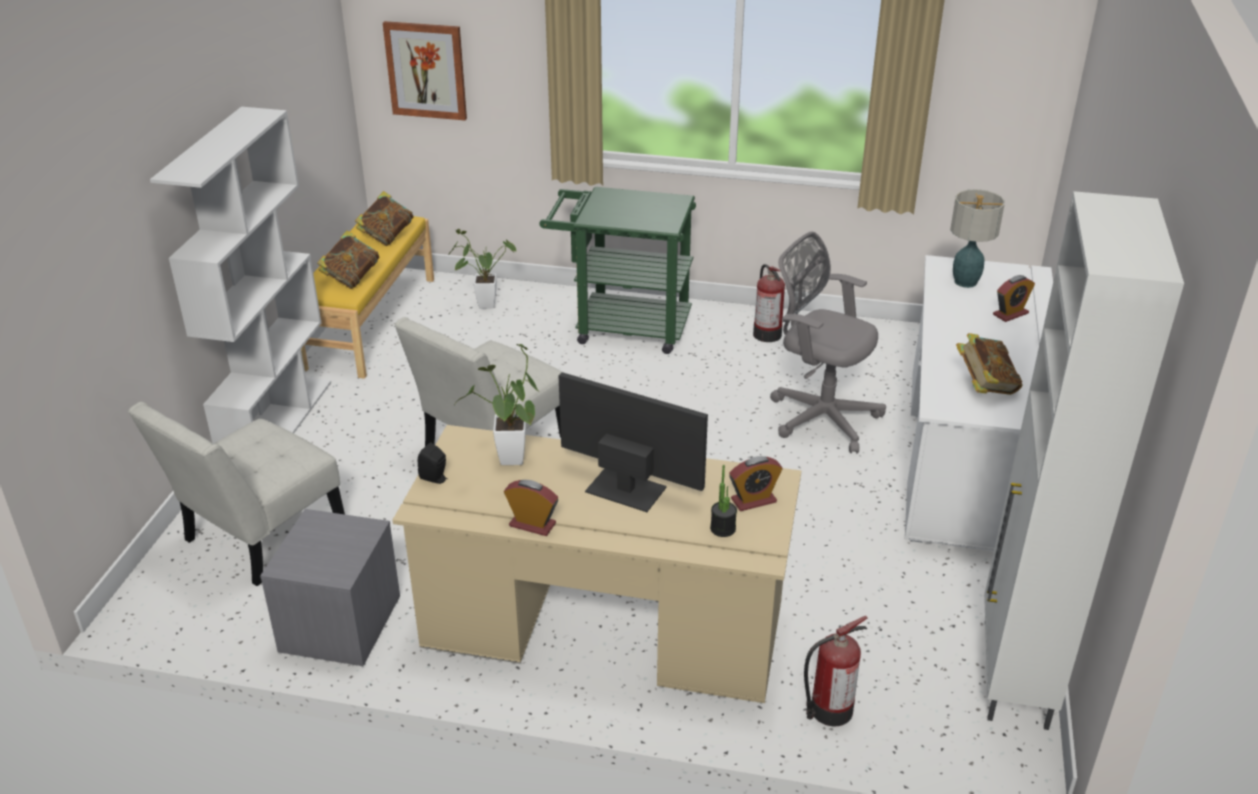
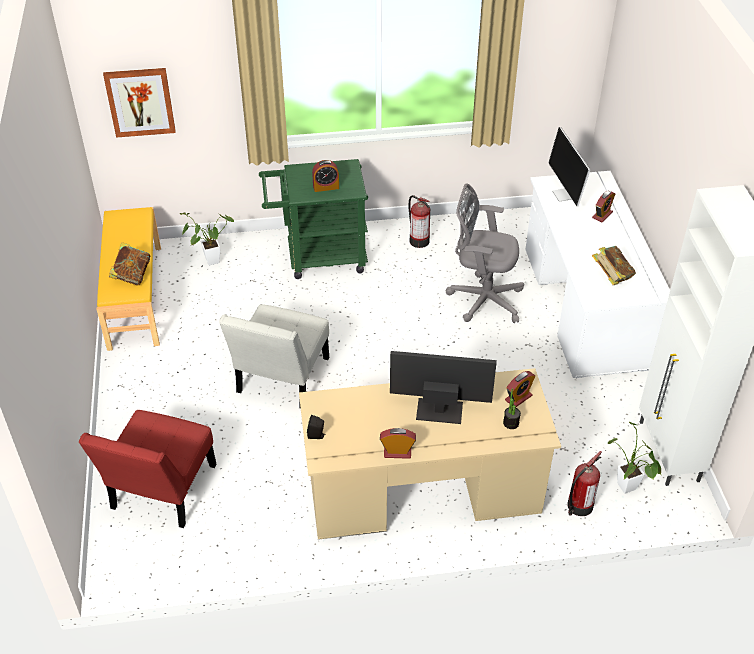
camera: 20 degrees left, 10 degrees up
white chair [128,402,345,586] -> red chair [79,410,217,528]
white bookcase [150,107,331,444] -> none
grey nightstand [260,509,400,666] -> none
book [355,191,413,246] -> none
potted plant [454,344,538,465] -> potted plant moved to [608,421,661,494]
table lamp [950,189,1005,288] -> monitor [548,127,590,206]
none -> alarm clock [312,160,339,192]

